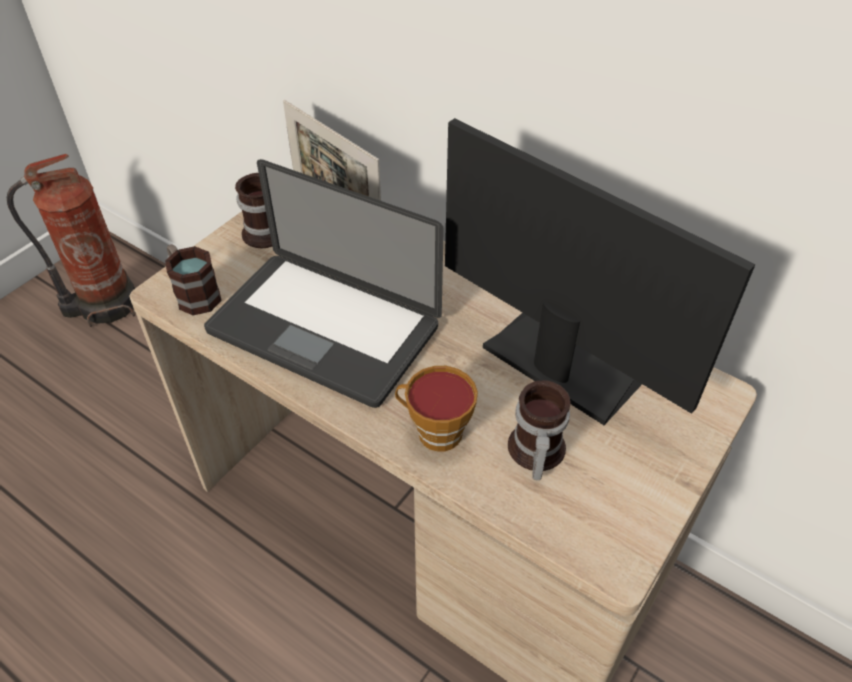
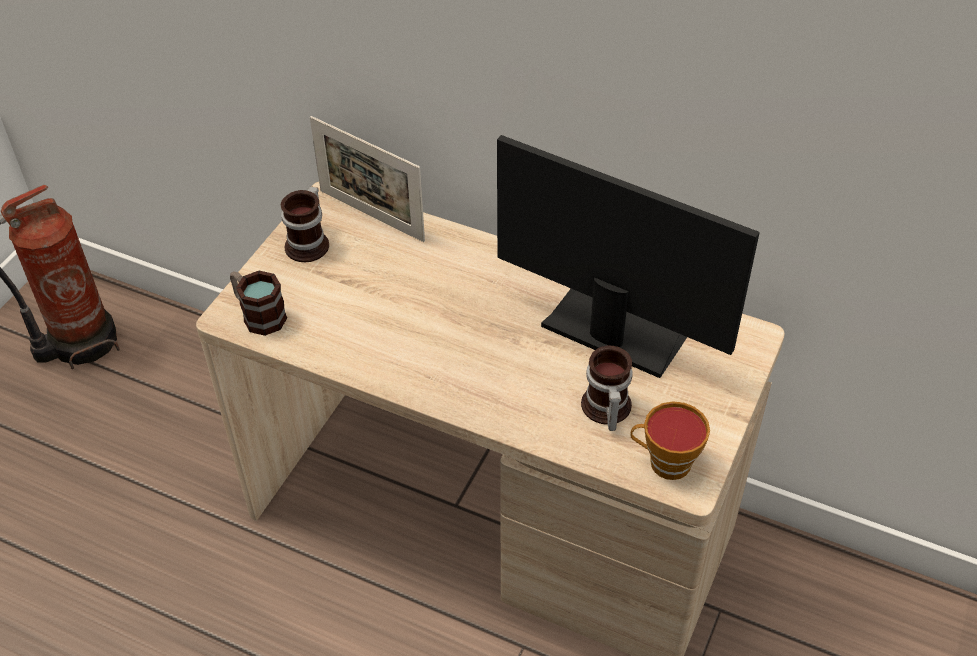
camera: 10 degrees left, 0 degrees up
laptop [204,159,444,408] -> none
cup [395,366,478,452] -> cup moved to [630,401,710,480]

